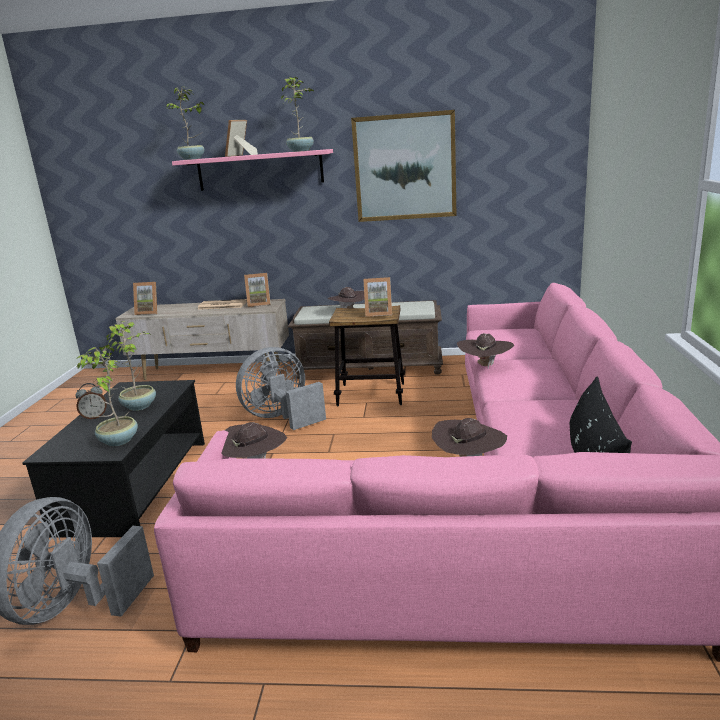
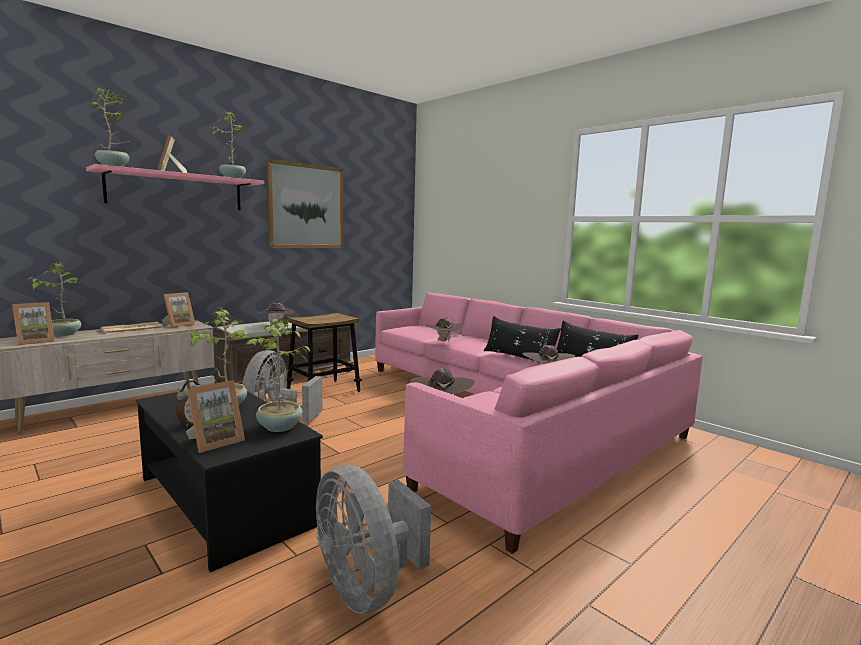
camera: 50 degrees left, 10 degrees down
picture frame [363,277,392,317] -> picture frame moved to [186,380,245,453]
none -> potted plant [28,262,81,336]
none -> black pillow [484,316,561,362]

